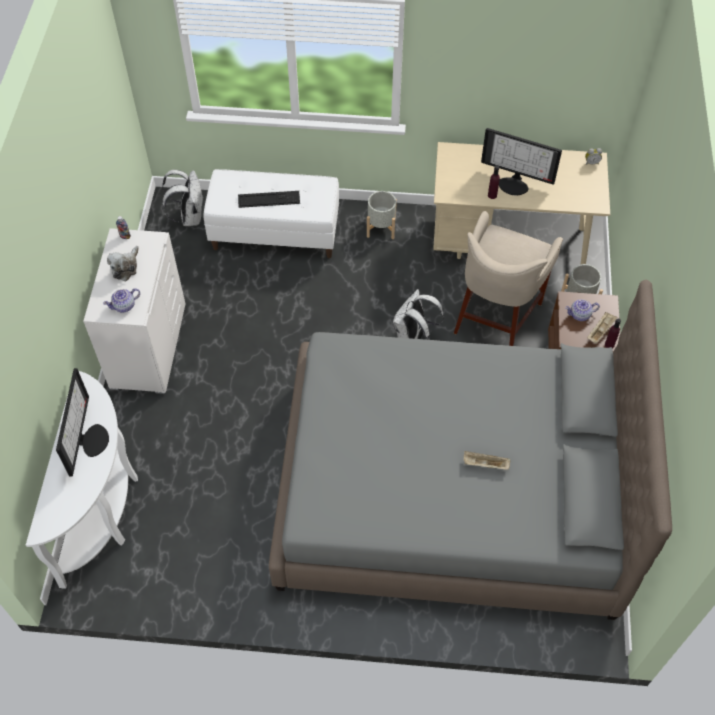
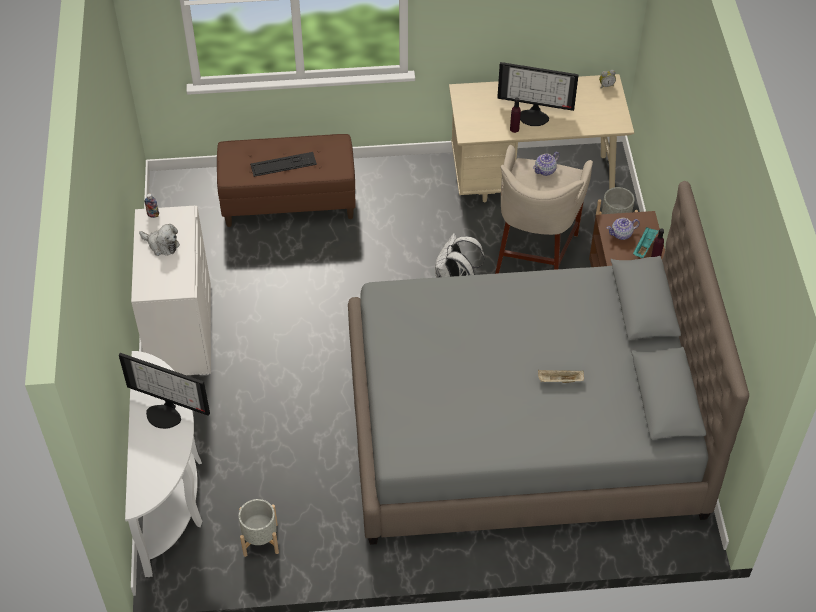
camera: 10 degrees left, 5 degrees down
monitor [56,368,109,476] -> monitor turned 120 degrees clockwise [119,353,210,429]
teapot [103,288,140,312] -> teapot moved to [533,152,559,176]
plush toy [107,246,139,281] -> plush toy turned 75 degrees counterclockwise [139,224,180,256]
white backpack [162,170,203,226] -> none
white bench [203,169,339,258] -> brown bench [217,134,356,227]
grey planter [367,191,397,239] -> grey planter moved to [239,499,279,557]
beige tray [587,312,618,344] -> turquoise tray [633,227,659,258]

